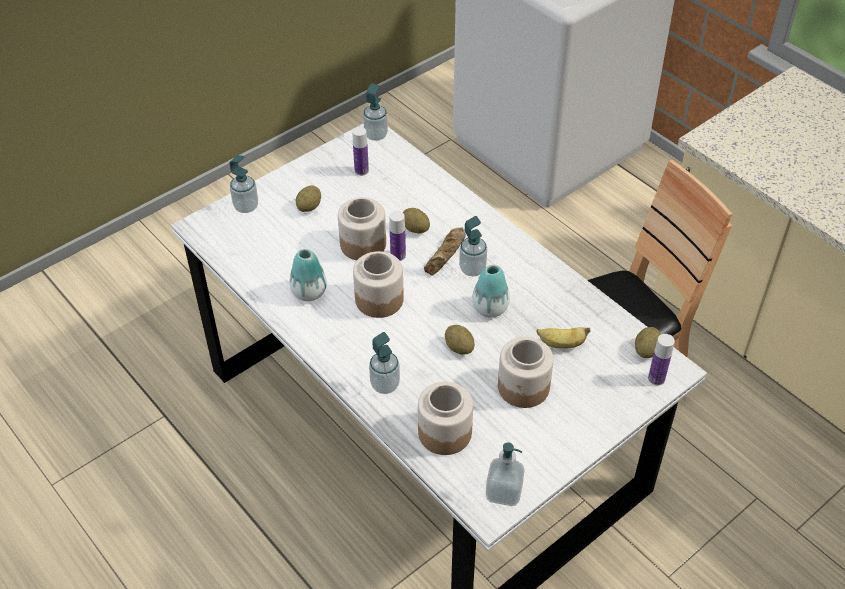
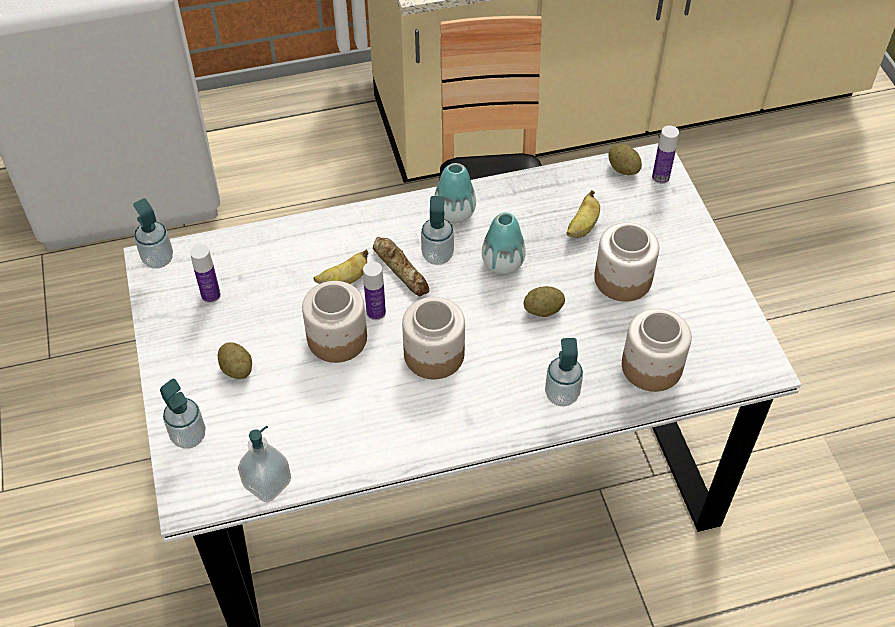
camera: 65 degrees left, 5 degrees up
vase [290,249,327,301] -> vase moved to [434,163,476,223]
potato [403,208,430,234] -> banana [313,250,368,284]
soap dispenser [486,442,524,506] -> soap dispenser moved to [238,426,291,503]

